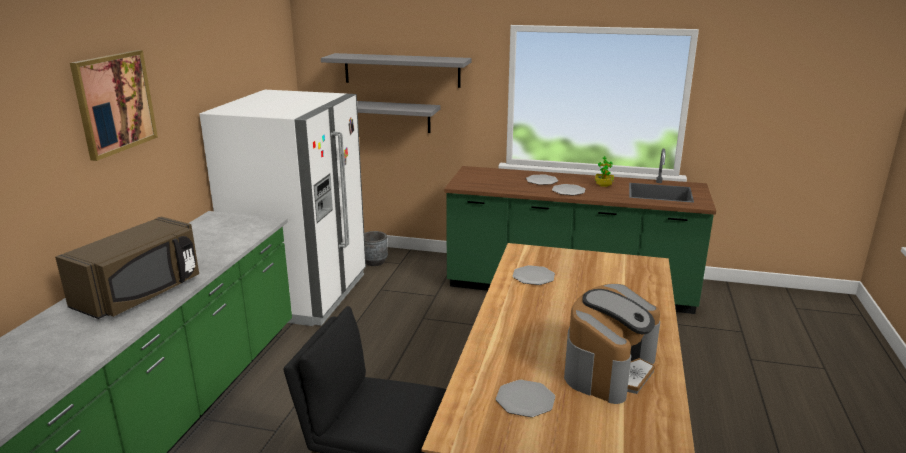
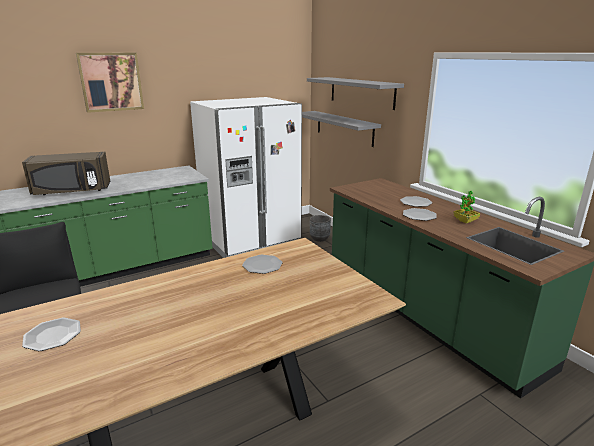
camera: 45 degrees right, 0 degrees up
coffee machine [564,284,660,404] -> none

